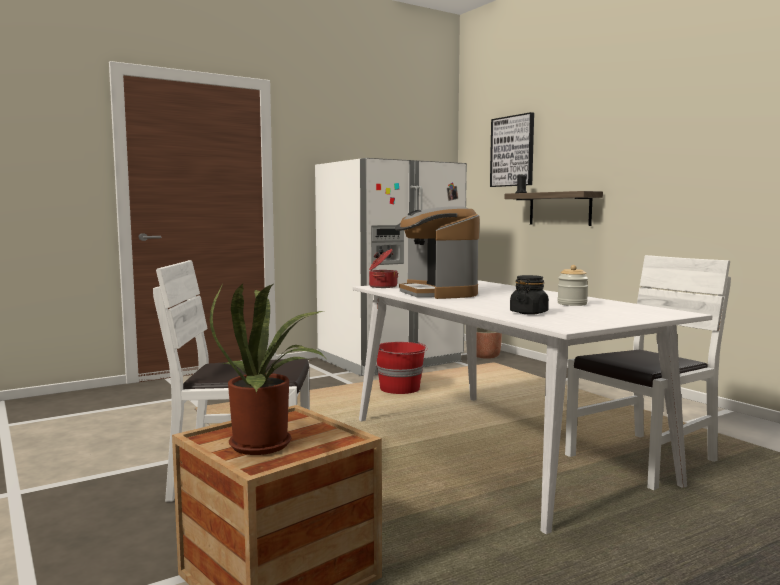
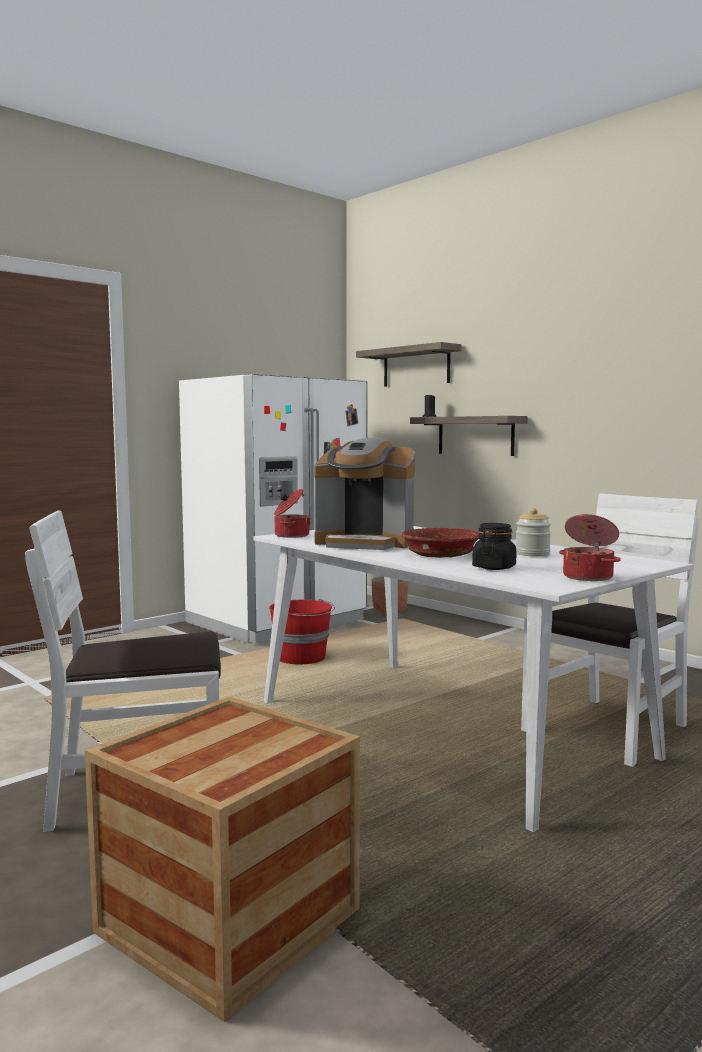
camera: 10 degrees left, 0 degrees up
potted plant [210,283,327,455] -> none
coffee machine [395,206,480,299] -> coffee machine turned 45 degrees counterclockwise [314,438,415,550]
picture [490,112,534,187] -> shelf [356,342,461,387]
none -> red bowl [401,528,480,558]
none -> cooking pot [559,514,621,581]

